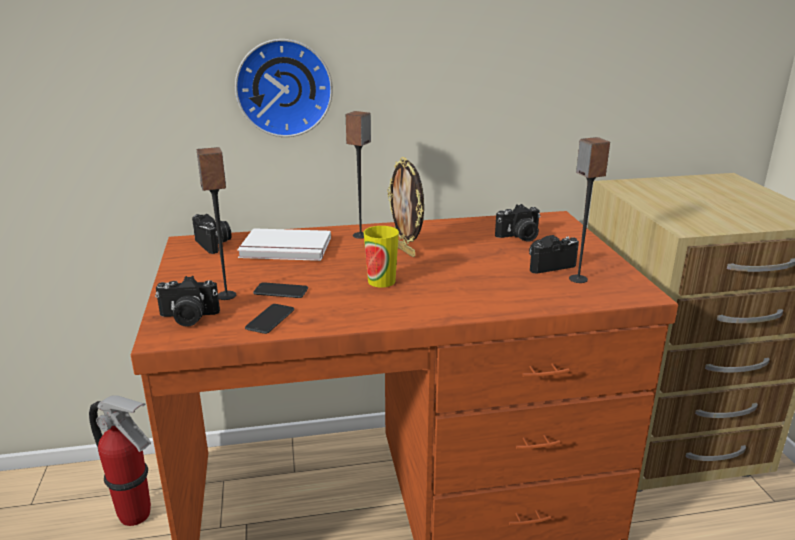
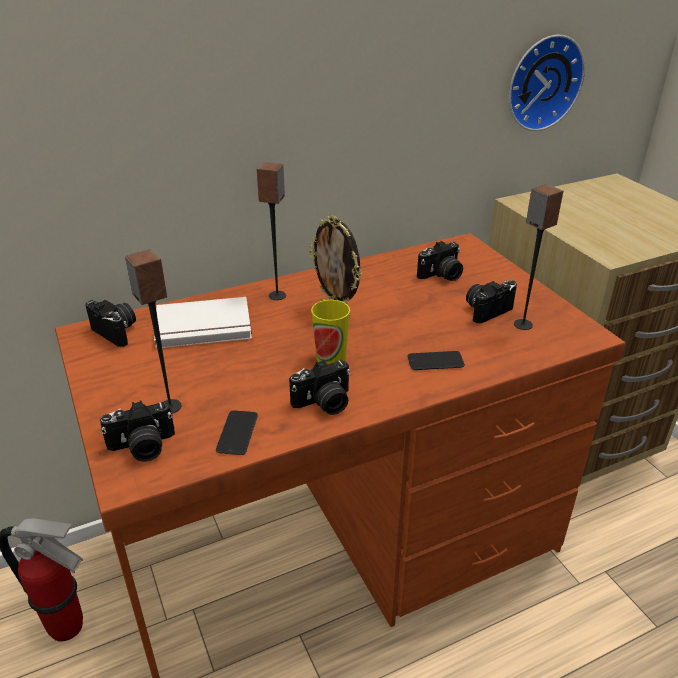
camera: 15 degrees left, 10 degrees up
wall clock [235,39,333,137] -> wall clock moved to [509,35,585,131]
phone [253,282,308,298] -> phone moved to [407,351,465,370]
none -> camera [289,359,351,415]

